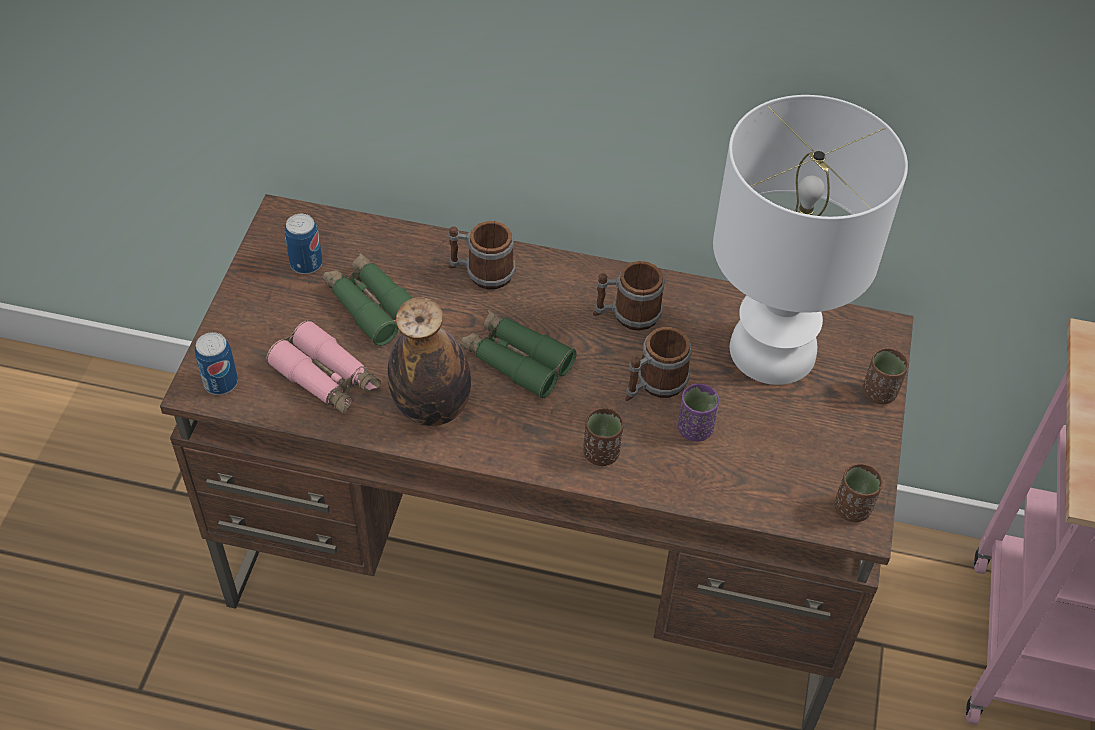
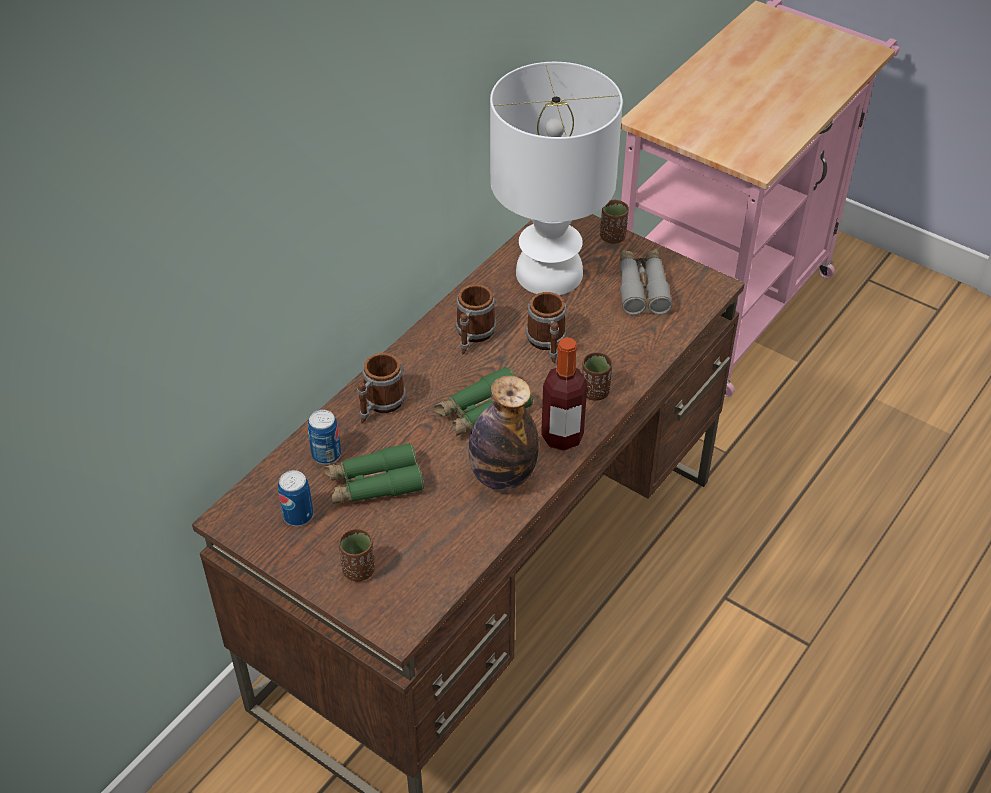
camera: 65 degrees left, 5 degrees down
can [195,332,238,395] -> can moved to [308,410,341,464]
pink binoculars [267,320,381,415] -> none
purple cup [678,384,719,442] -> none
brown cup [834,463,883,522] -> brown cup moved to [339,528,375,581]
none -> bottle [541,337,587,451]
none -> grey binoculars [620,249,673,315]

